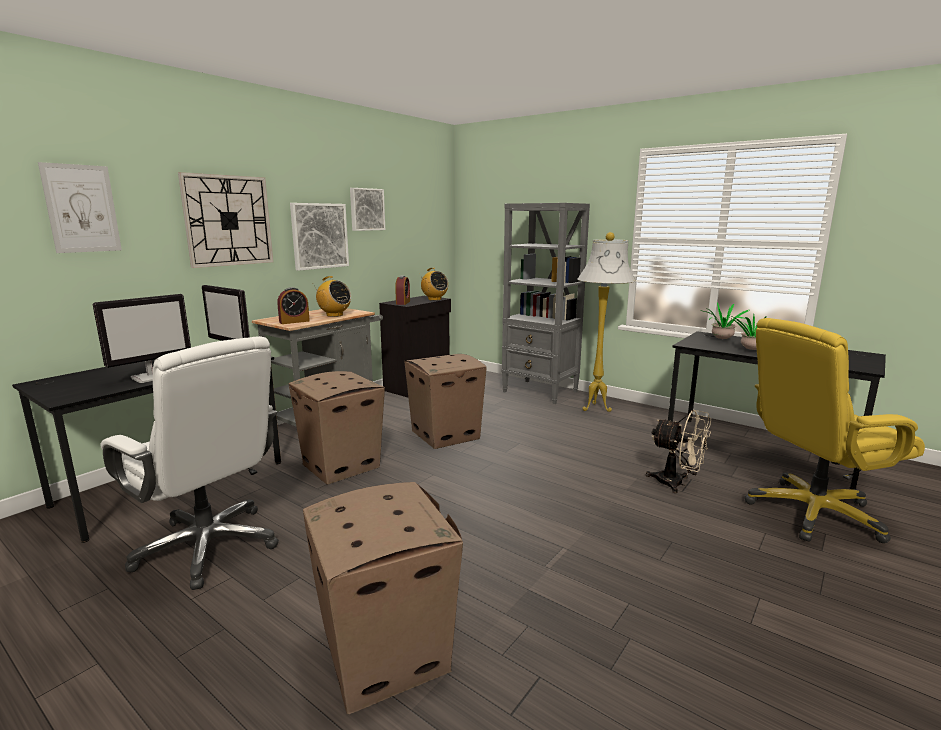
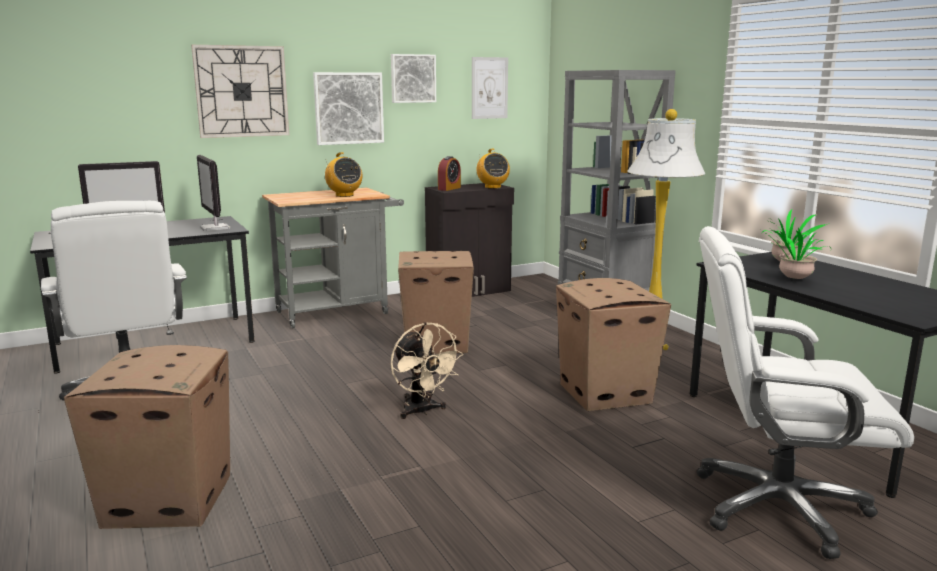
camera: 25 degrees right, 0 degrees up
picture [38,162,122,253] -> picture moved to [472,57,508,119]
alarm clock [277,287,310,324] -> none
cardboard box [289,371,385,485] -> cardboard box moved to [556,278,671,411]
beige fan [646,410,711,493] -> beige fan moved to [390,322,463,419]
yellow office chair [744,318,925,543] -> white office chair [697,226,914,559]

